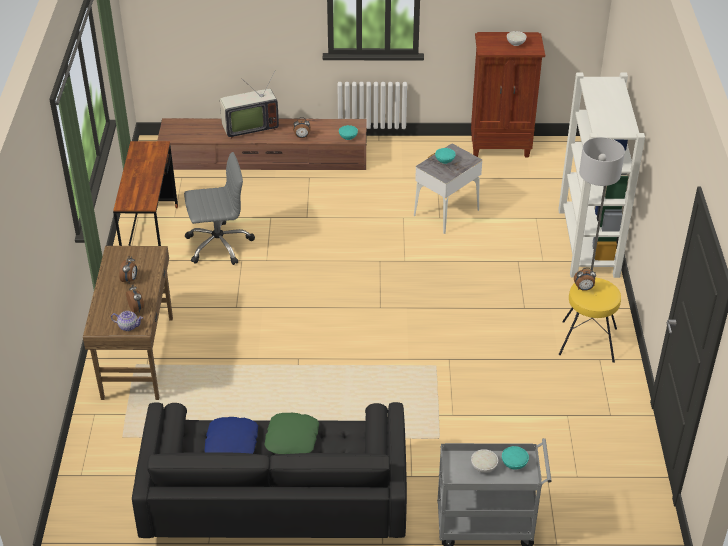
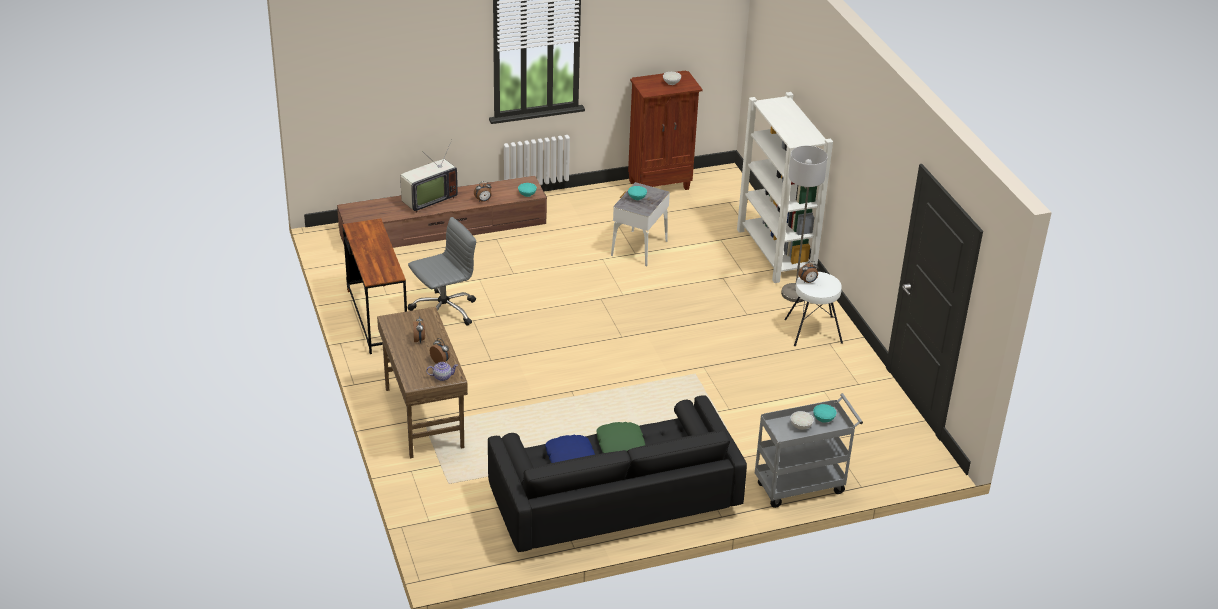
camera: 20 degrees left, 5 degrees down
yellow stool [559,278,621,363] -> white stool [784,272,843,346]

